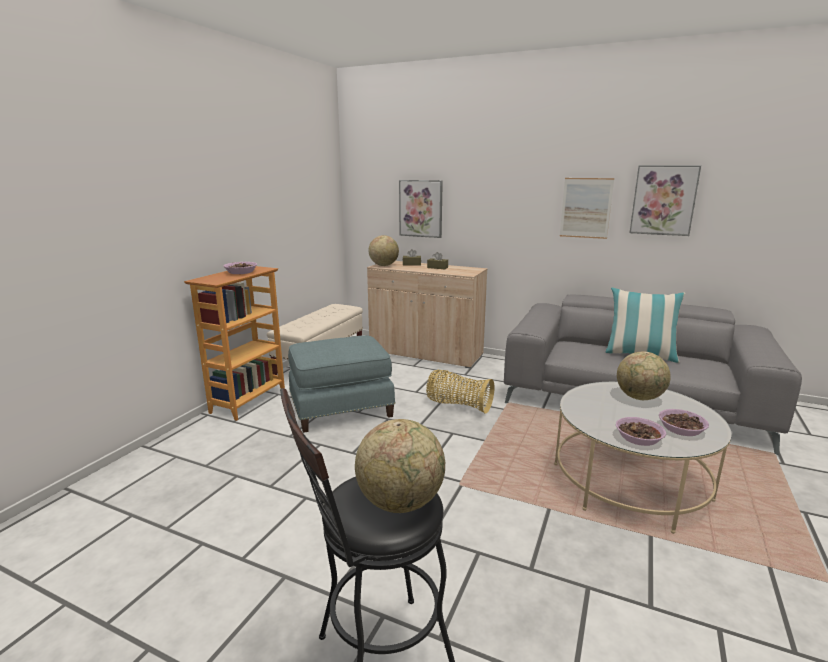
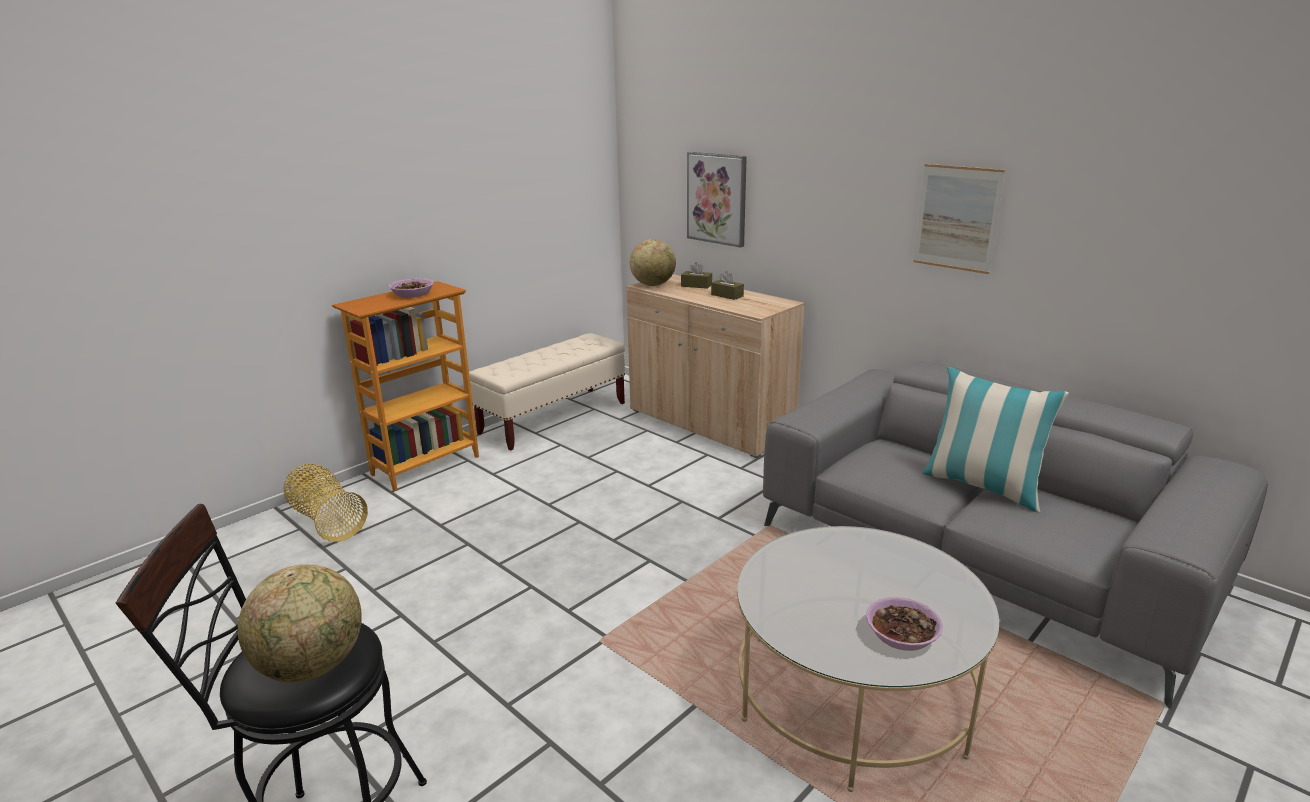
camera: 20 degrees right, 5 degrees up
blue ottoman [288,335,396,433] -> none
basket [426,370,494,413] -> basket moved to [283,464,368,542]
bowl [616,417,666,446] -> none
globe [617,352,671,400] -> none
picture [629,165,701,236] -> none

